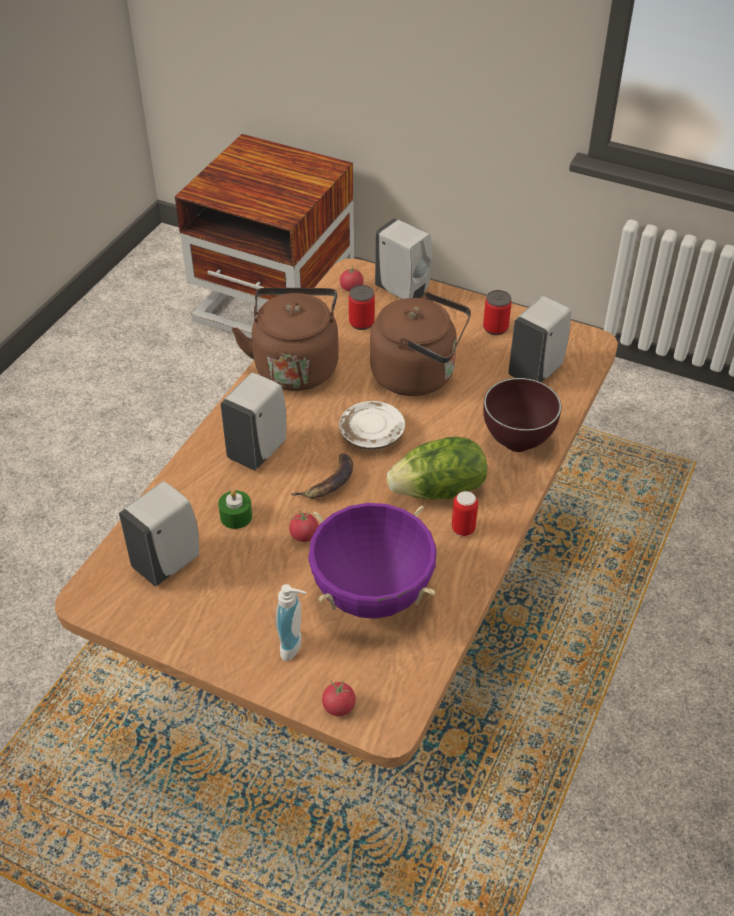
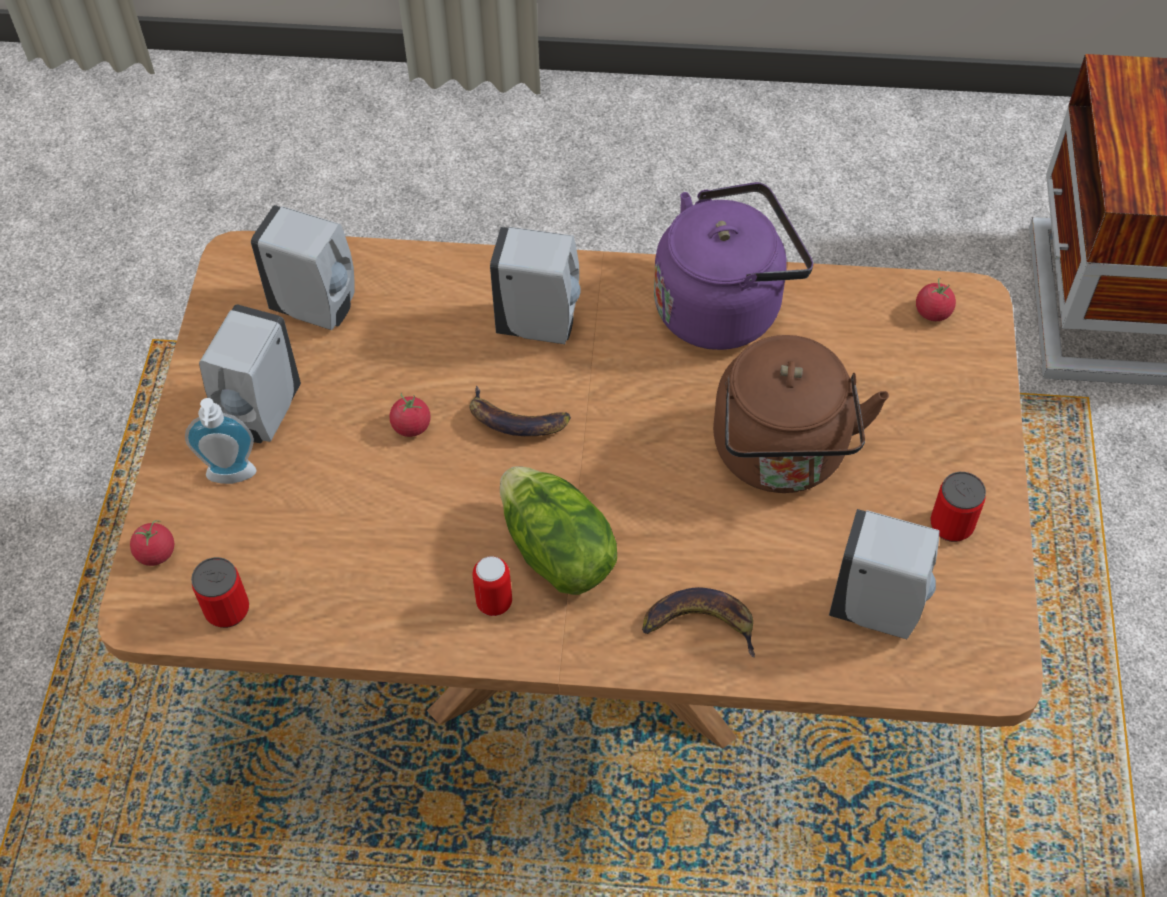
camera: 70 degrees right, 10 degrees up
green candle [218,490,252,529] -> none
brown kettle [232,288,339,391] -> purple kettle [654,182,813,350]
purple cooking pot [308,503,436,619] -> none
white plate [339,401,405,450] -> none
can [349,285,375,330] -> can moved to [191,557,249,628]
white soap dispenser [375,218,432,299] -> white soap dispenser moved to [199,304,301,443]
brown bowl [483,378,561,452] -> banana [642,587,755,658]

